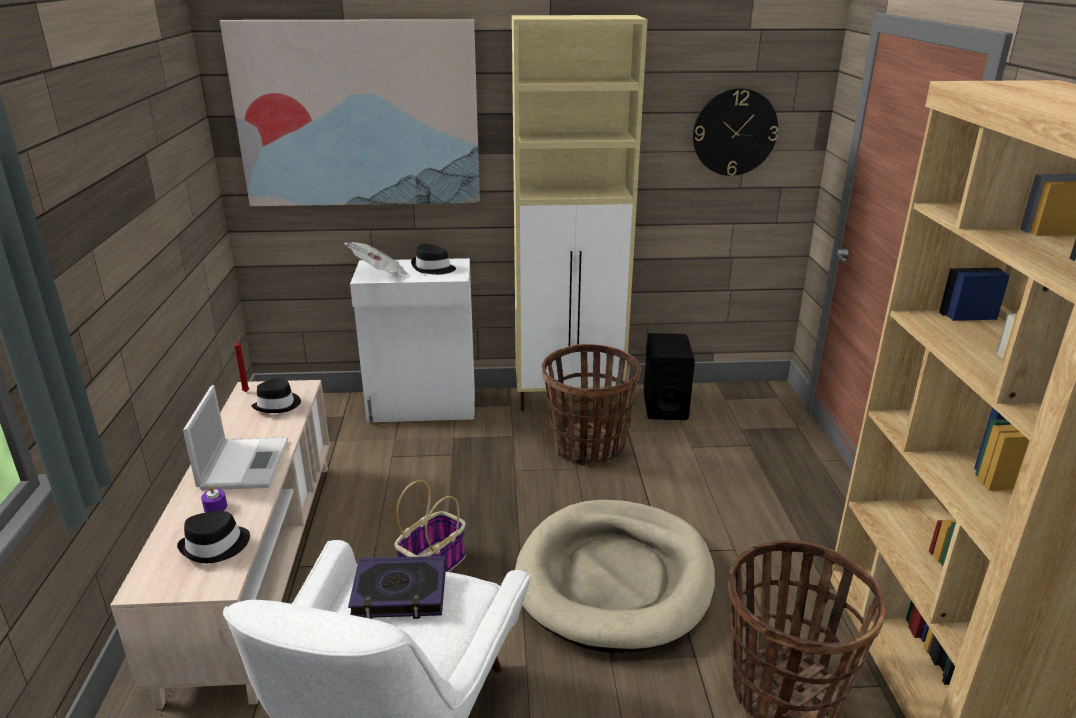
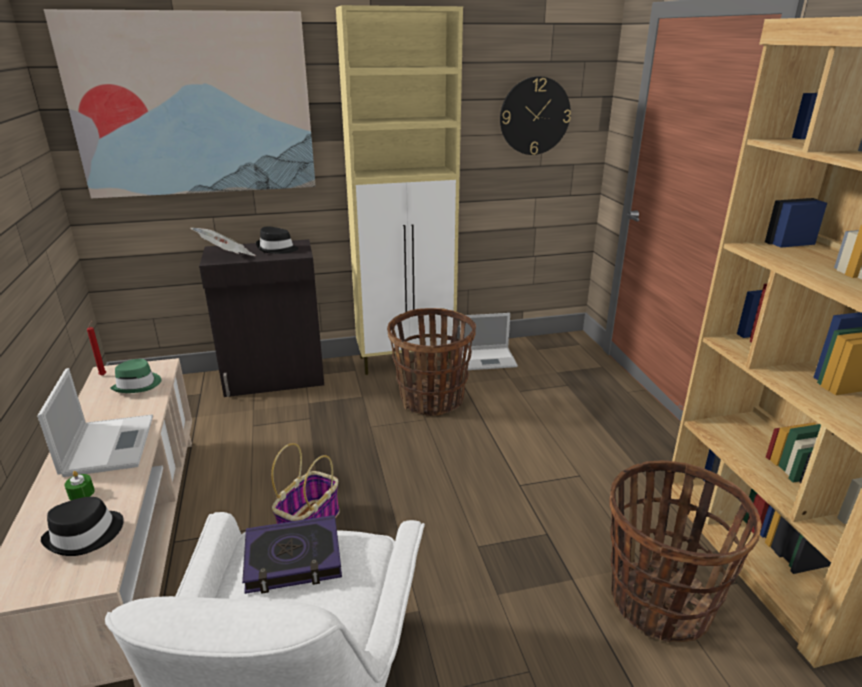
camera: 10 degrees left, 0 degrees up
purple candle [201,486,227,513] -> green candle [64,471,95,500]
black hat [251,378,301,413] -> green hat [111,359,161,393]
white cabinet [350,258,475,422] -> black cabinet [199,239,324,397]
beige dog bed [515,500,715,653] -> none
black speaker [643,333,695,420] -> laptop [460,313,518,370]

